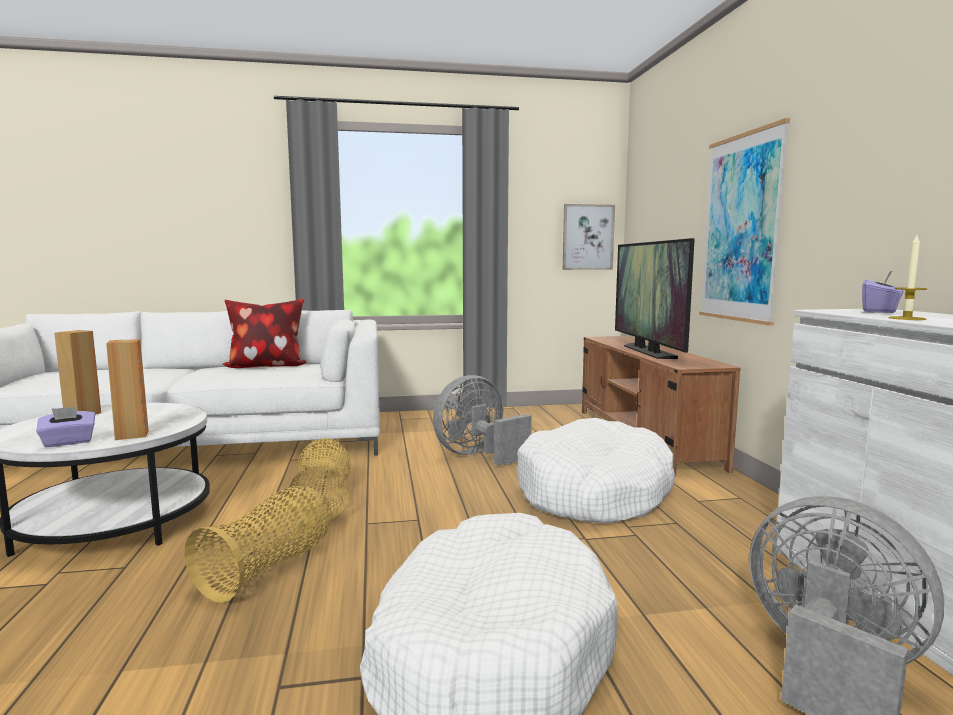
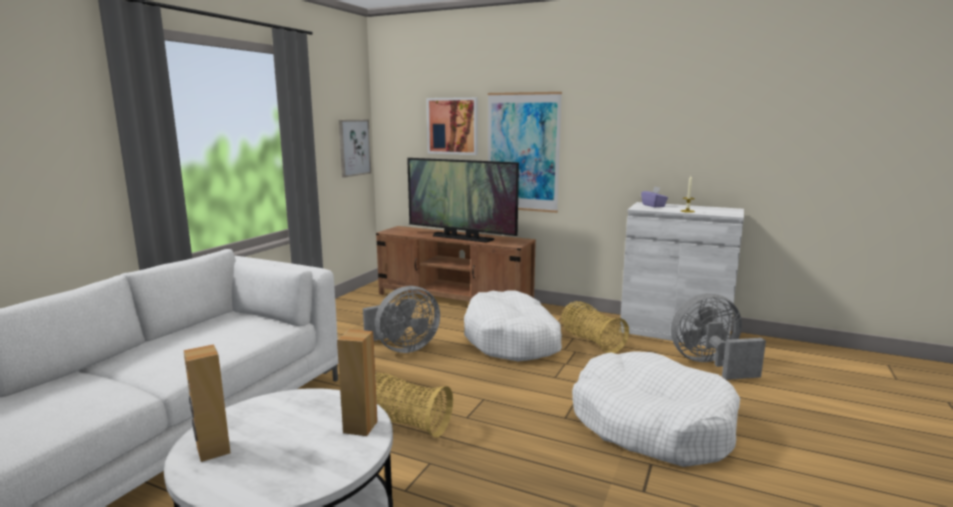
camera: 55 degrees left, 5 degrees up
purple tissue box [36,407,95,447] -> none
basket [184,486,330,603] -> basket moved to [561,301,629,353]
pillow [223,299,307,368] -> none
grey fan [433,375,532,465] -> grey fan turned 120 degrees counterclockwise [363,286,440,353]
none -> picture [427,97,478,155]

